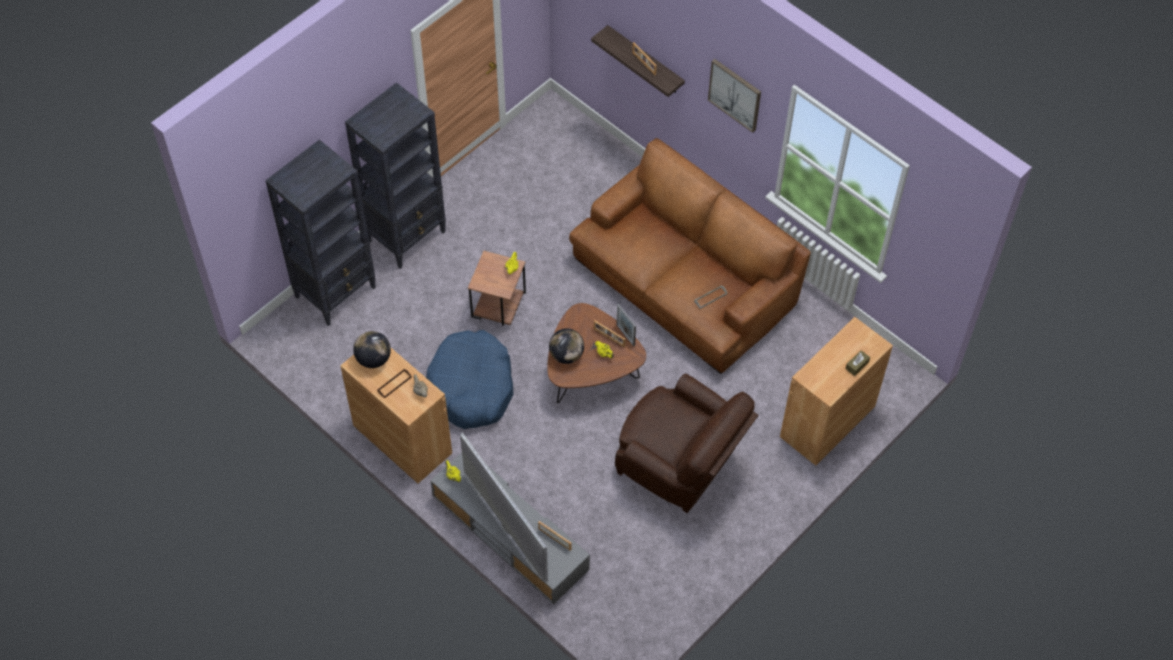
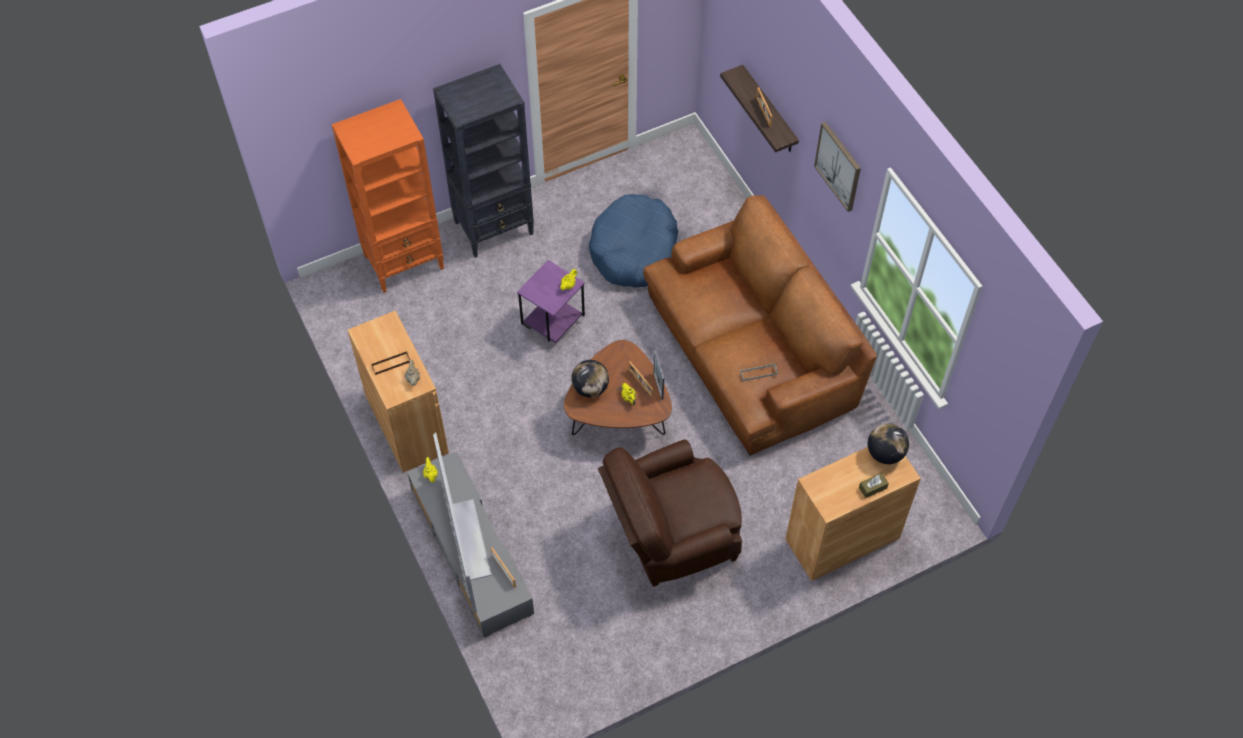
camera: 20 degrees right, 0 degrees up
black bookcase [265,140,376,326] -> orange bookcase [331,99,444,293]
globe [353,331,391,368] -> globe moved to [868,423,909,464]
blue dog bed [426,330,513,429] -> blue dog bed moved to [589,194,678,288]
brown side table [468,251,526,326] -> purple side table [517,260,585,343]
brown armchair [615,374,759,513] -> brown armchair turned 105 degrees clockwise [598,439,742,587]

